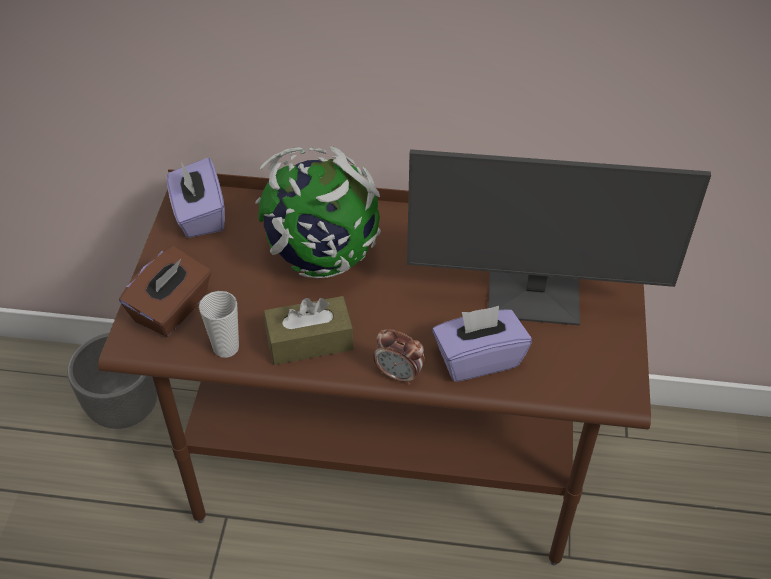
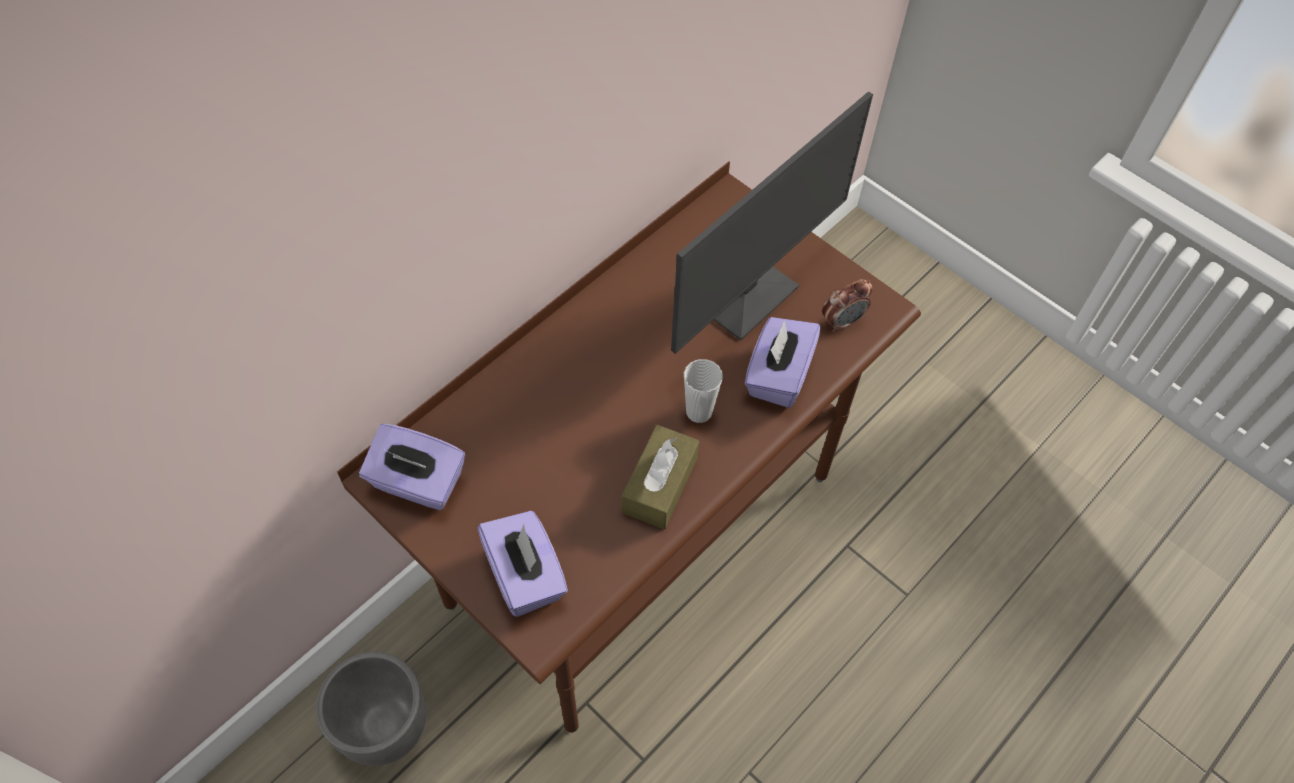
camera: 55 degrees left, 10 degrees up
brown tissue box [119,246,212,336] -> purple tissue box [477,511,568,617]
cup [199,291,239,358] -> cup moved to [684,359,723,423]
globe [255,146,380,278] -> none
alarm clock [373,329,425,385] -> alarm clock moved to [822,279,873,332]

